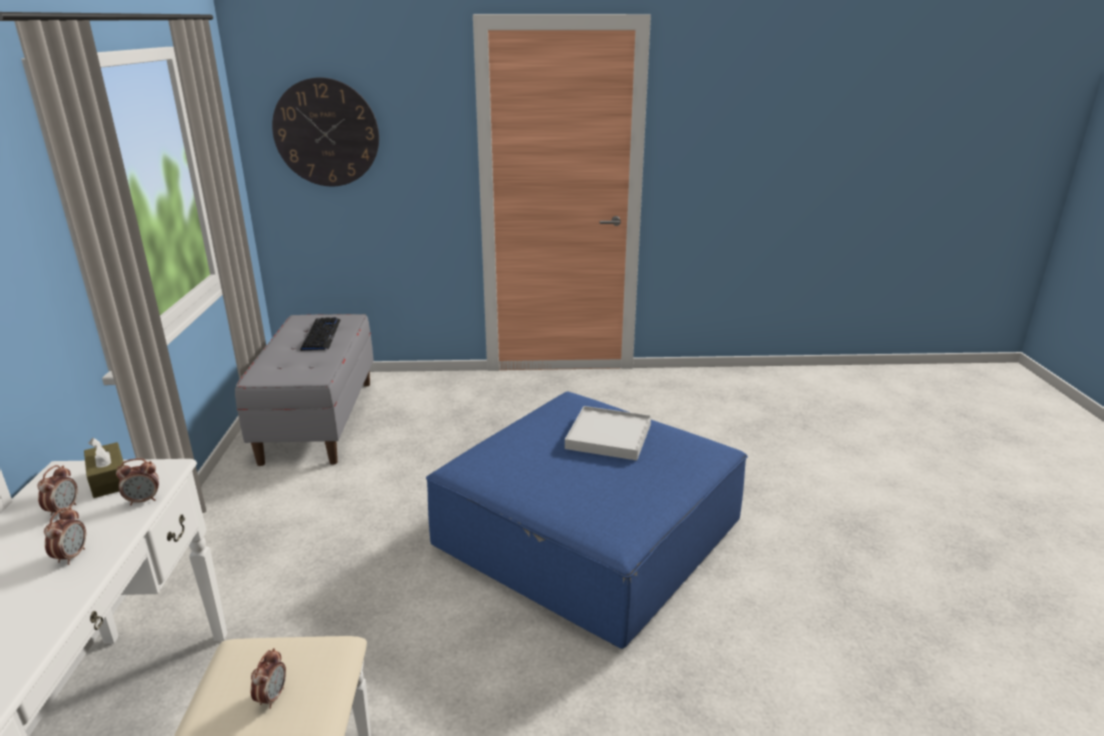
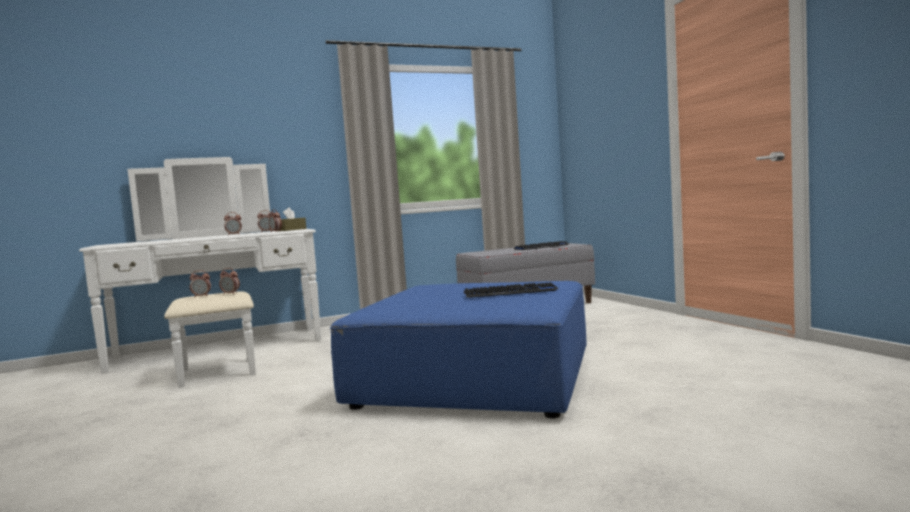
camera: 70 degrees right, 20 degrees down
wall clock [272,78,379,186] -> none
white tray [565,406,651,460] -> keyboard [464,282,558,298]
none -> alarm clock [219,268,240,295]

